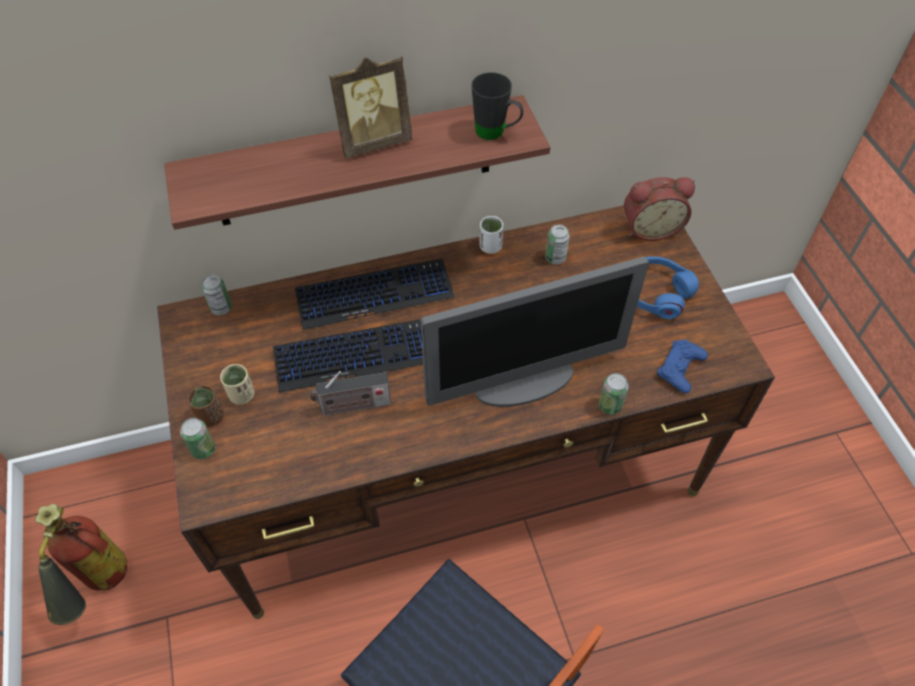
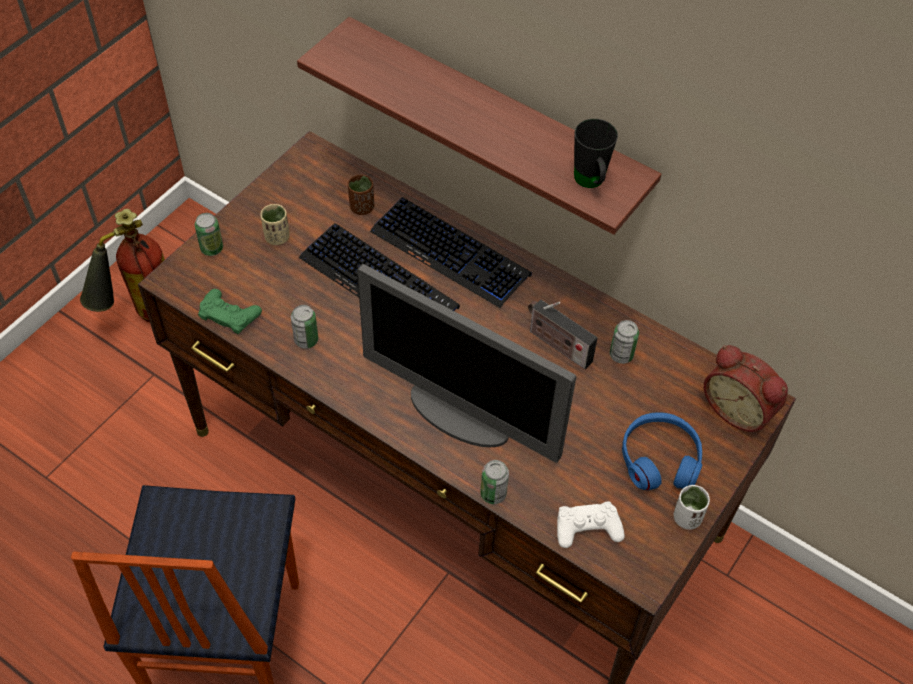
camera: 50 degrees right, 0 degrees up
brown cup [188,386,224,427] -> brown cup moved to [348,174,374,215]
can [201,275,232,315] -> can moved to [291,305,318,349]
radio [310,371,391,416] -> radio moved to [528,300,598,369]
picture frame [329,56,412,158] -> none
white cup [479,216,503,254] -> white cup moved to [674,485,710,530]
blue game controller [657,339,708,393] -> white game controller [557,502,625,548]
none -> green game controller [198,289,262,334]

